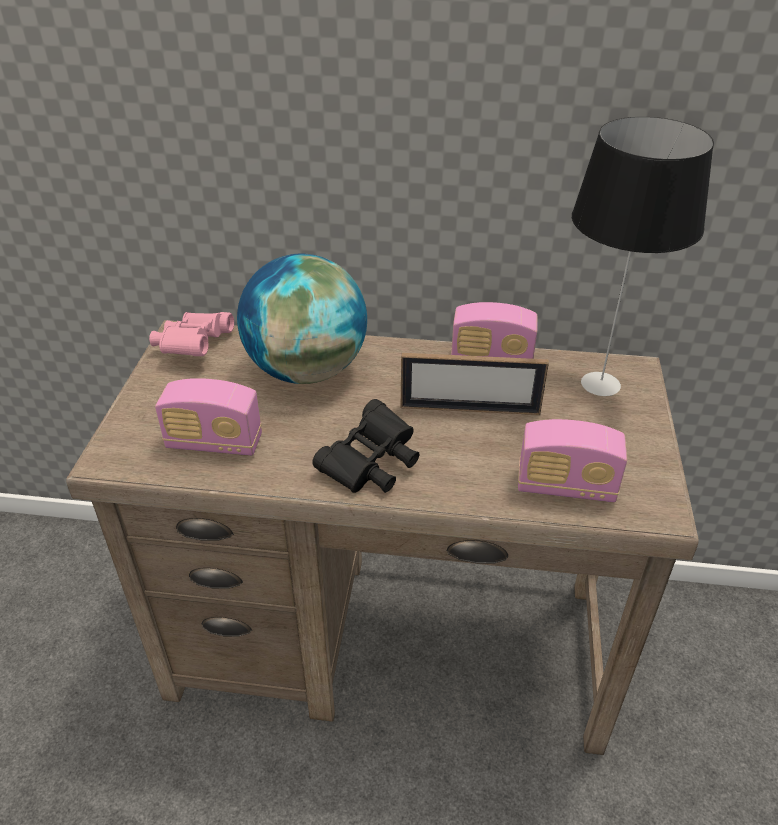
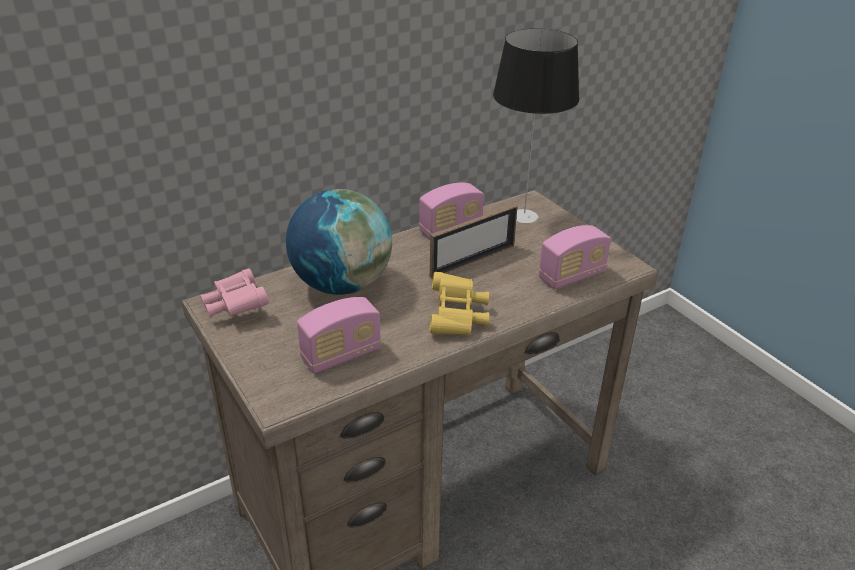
camera: 40 degrees left, 5 degrees down
black binoculars [312,399,419,493] -> yellow binoculars [430,272,489,336]

